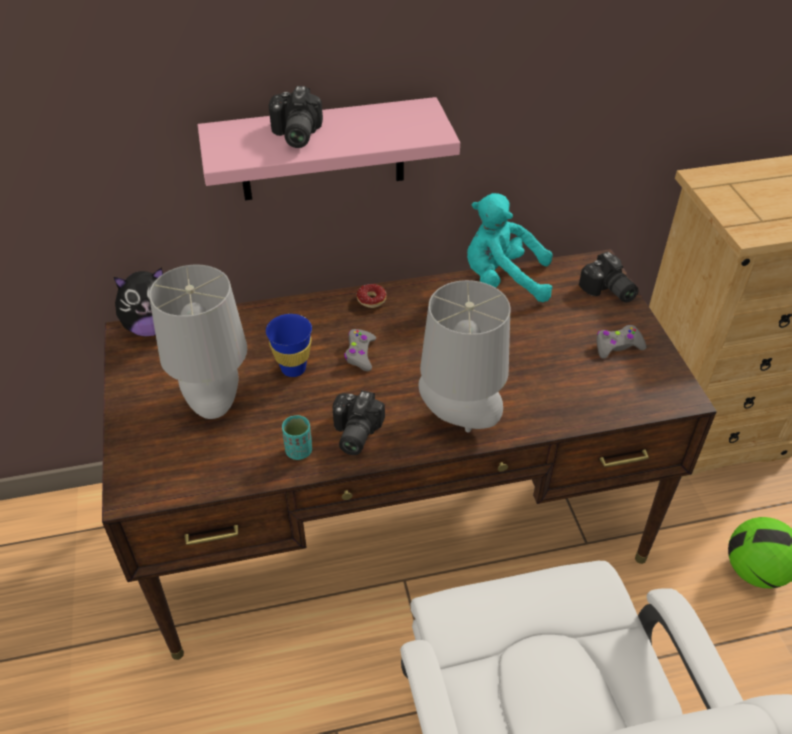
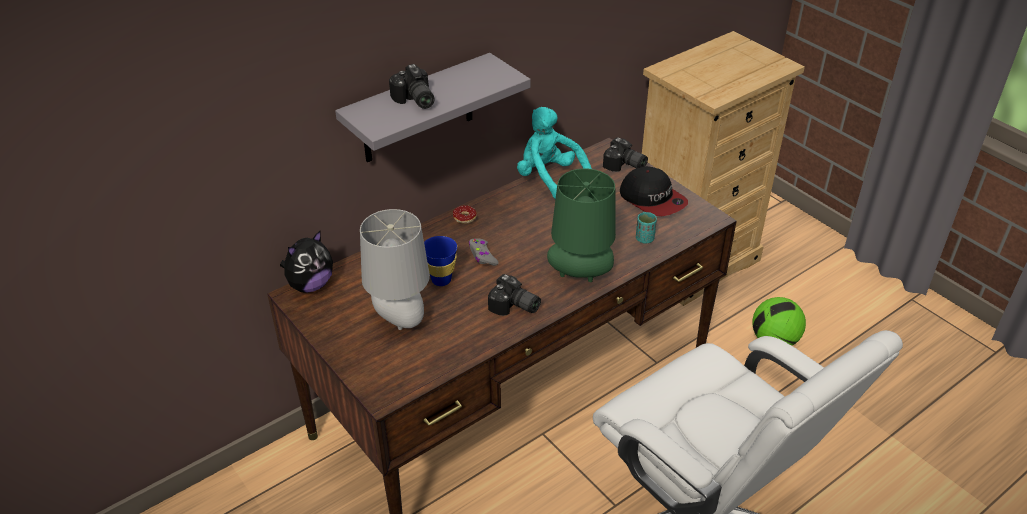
camera: 25 degrees left, 5 degrees down
pink shelf [198,97,460,200] -> grey shelf [335,53,531,162]
turquoise cup [282,415,312,460] -> turquoise cup moved to [636,212,657,243]
camera [333,391,385,455] -> camera turned 45 degrees counterclockwise [488,274,541,316]
grey table lamp [418,280,511,433] -> green table lamp [547,168,616,282]
turquoise plush toy [467,193,553,302] -> turquoise plush toy turned 60 degrees clockwise [517,107,592,199]
grey game controller [597,325,646,359] -> cap [620,166,688,216]

